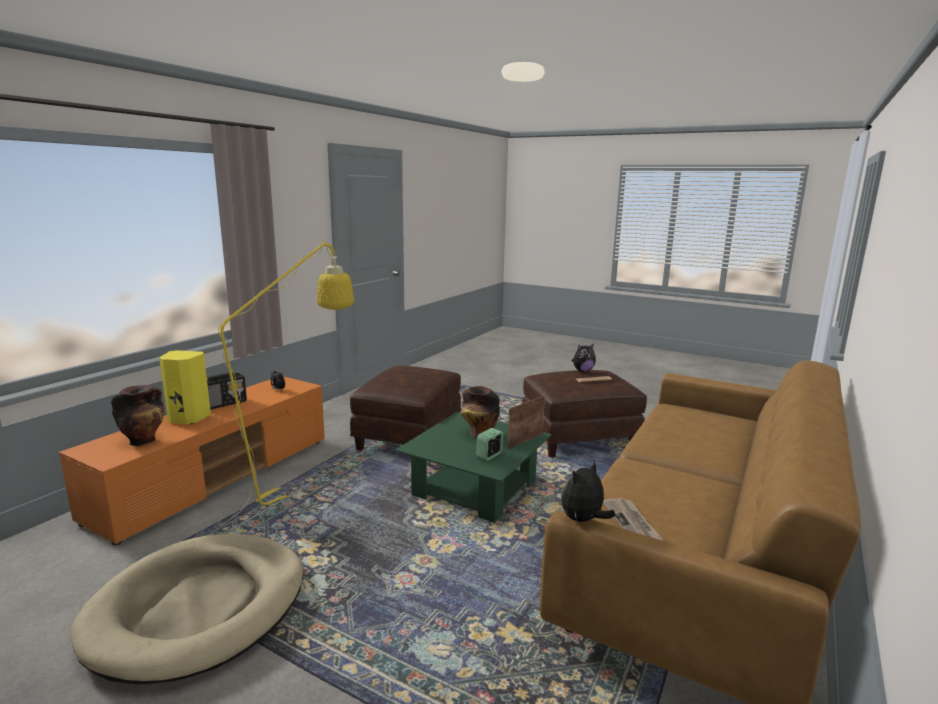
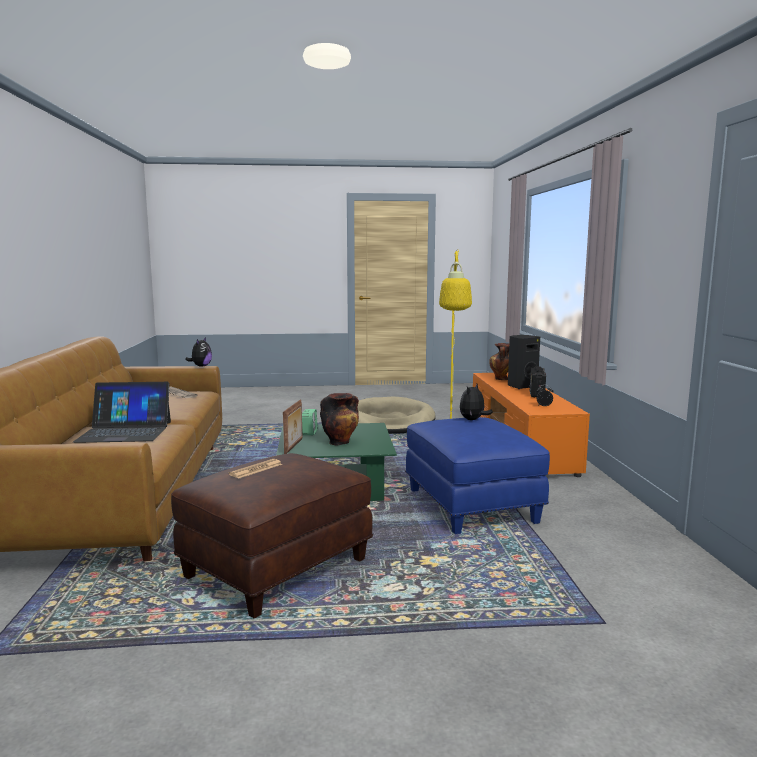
camera: 145 degrees right, 5 degrees down
yellow speaker [159,350,211,424] -> black speaker [508,335,540,389]
brown ottoman [350,366,461,451] -> blue ottoman [405,417,550,534]
plush toy [572,343,596,372] -> plush toy moved to [460,384,493,420]
none -> laptop [73,382,171,443]

